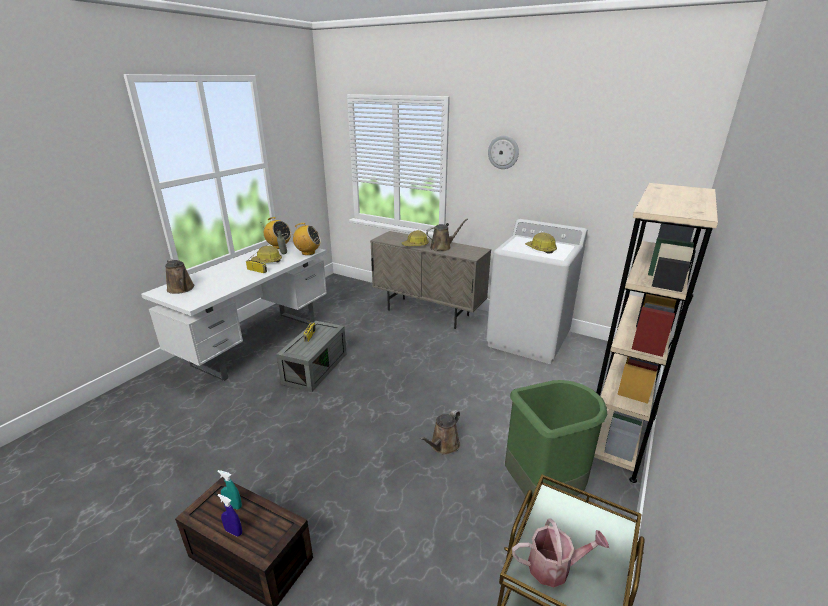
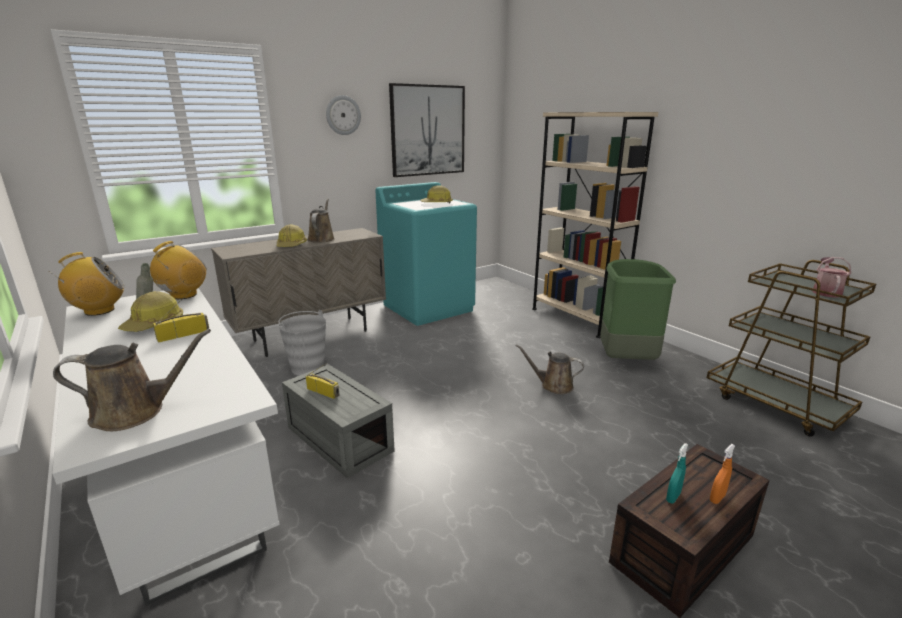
camera: 65 degrees left, 5 degrees down
blue spray bottle [218,494,242,537] -> orange spray bottle [710,444,735,504]
brown watering can [419,410,460,455] -> brown watering can turned 135 degrees clockwise [516,344,584,394]
white washing machine [486,219,588,364] -> turquoise washing machine [375,182,477,326]
none -> grey bucket [278,310,326,376]
none -> picture [389,83,465,177]

